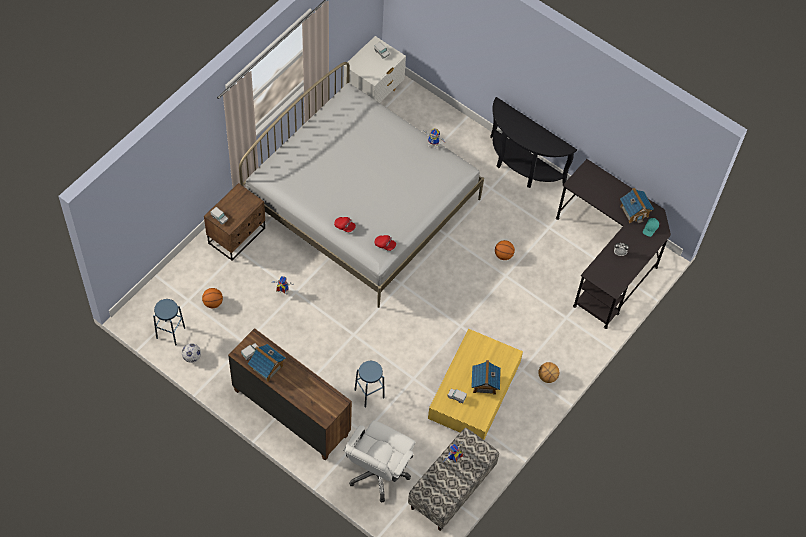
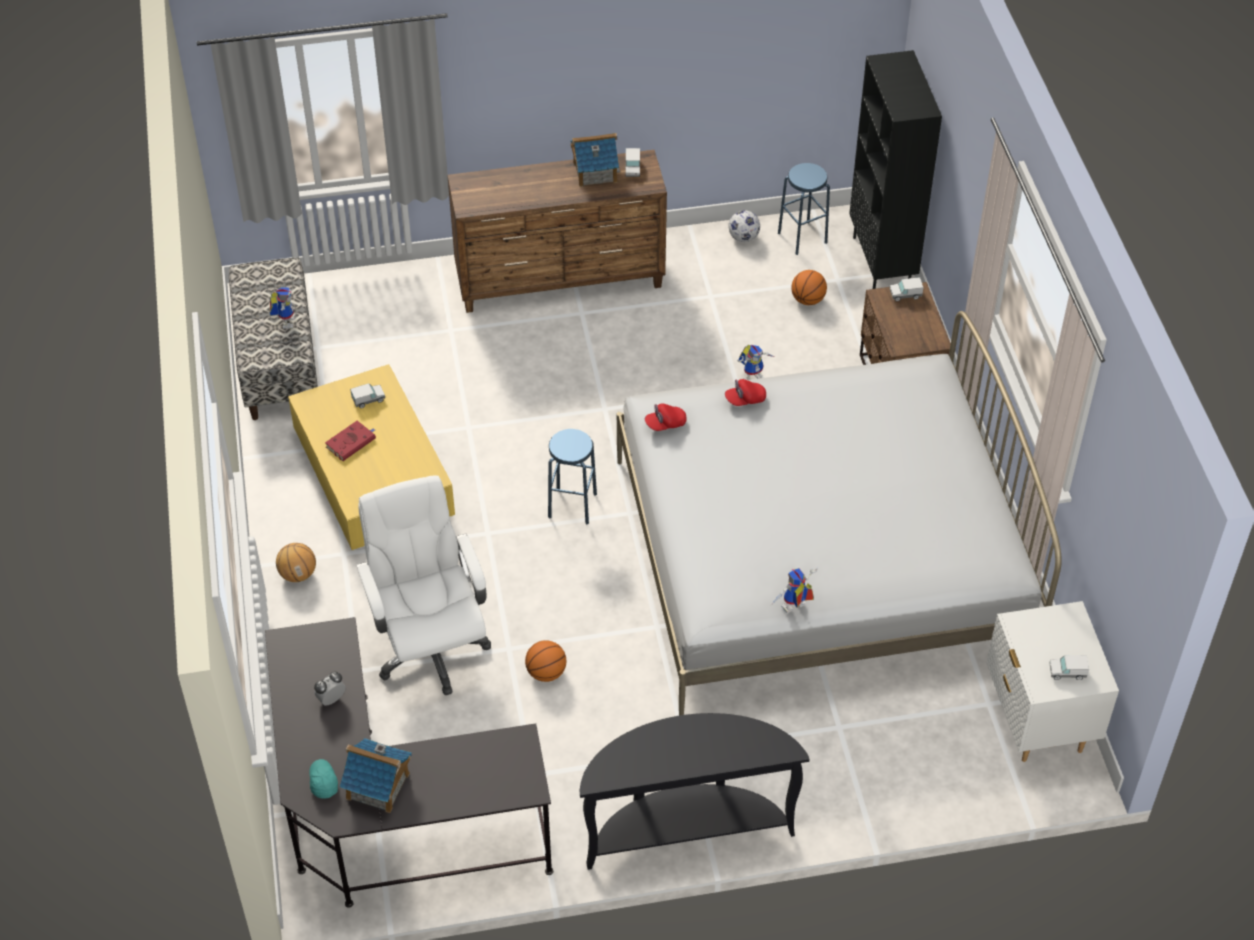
camera: 135 degrees right, 10 degrees down
white office chair [344,420,416,502] -> white office chair moved to [356,475,491,695]
blue stool [355,361,385,407] -> blue stool moved to [548,429,597,524]
toy house [472,360,501,395] -> red book [325,421,376,461]
none -> black bookcase [849,50,942,289]

